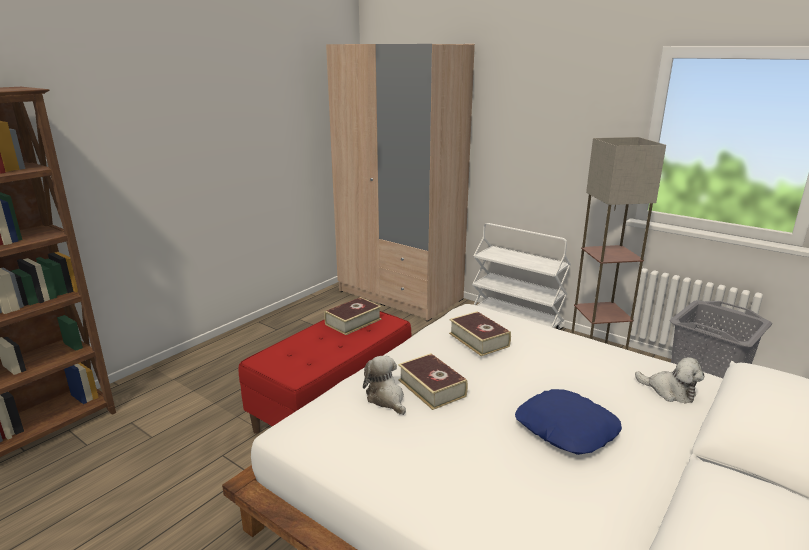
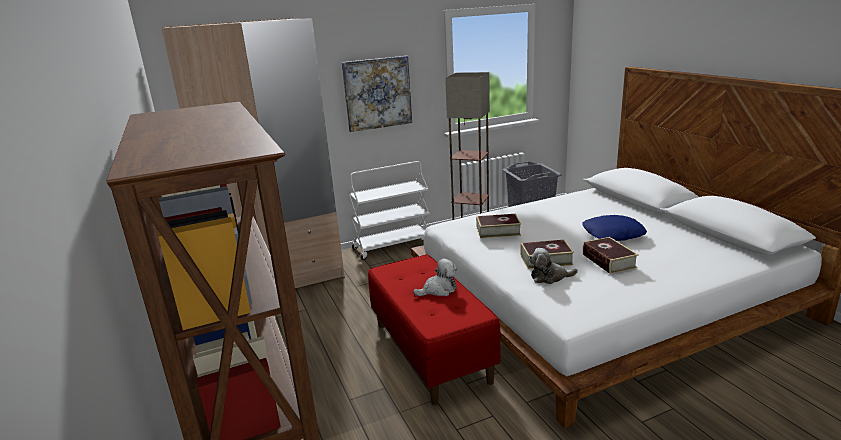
camera: 60 degrees left, 0 degrees up
book [324,297,382,335] -> book moved to [583,237,639,274]
plush toy [635,357,704,403] -> plush toy moved to [413,258,457,296]
none -> picture [342,56,412,132]

